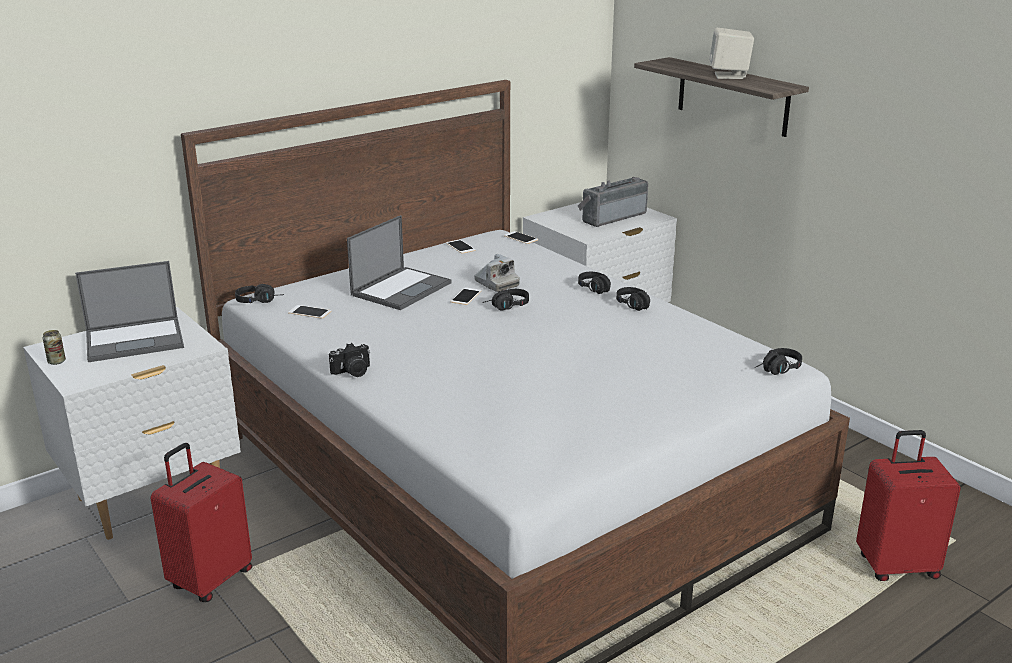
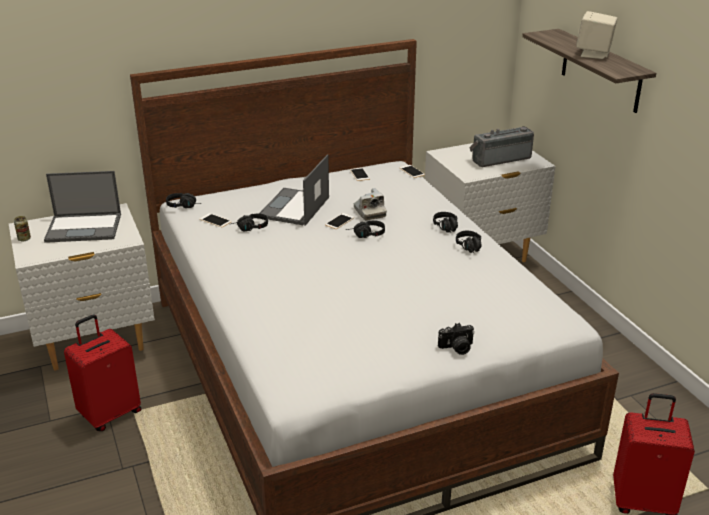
camera: 15 degrees right, 5 degrees up
camera [329,343,370,377] -> camera moved to [438,323,475,355]
laptop [347,215,451,310] -> laptop turned 150 degrees clockwise [259,154,329,226]
black headphones [754,348,802,375] -> black headphones moved to [231,214,268,231]

